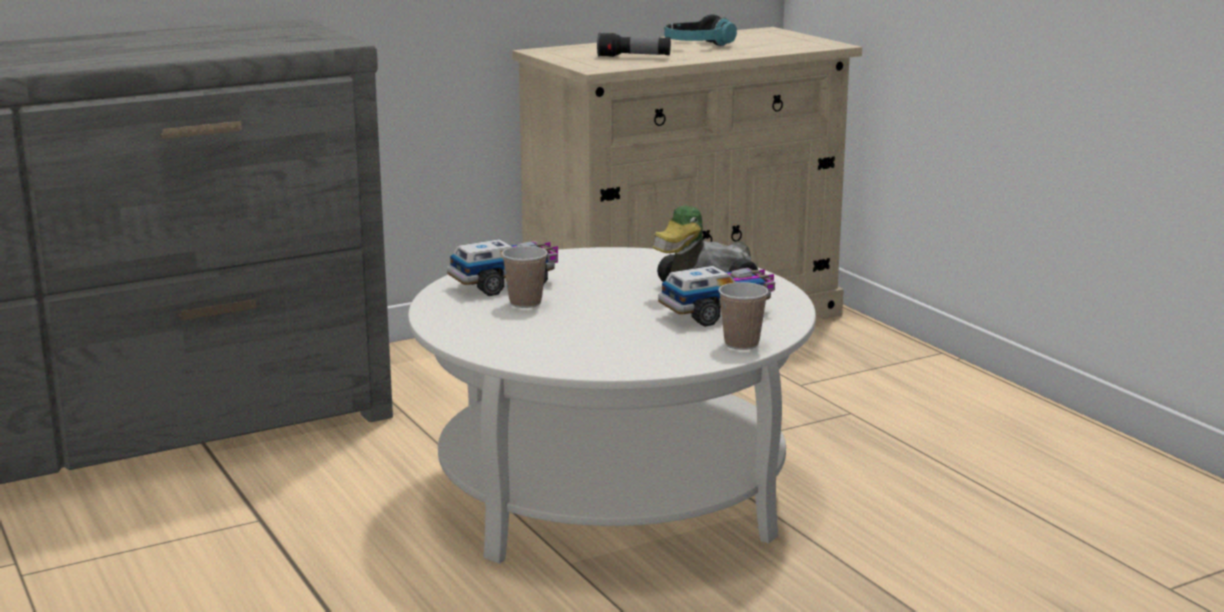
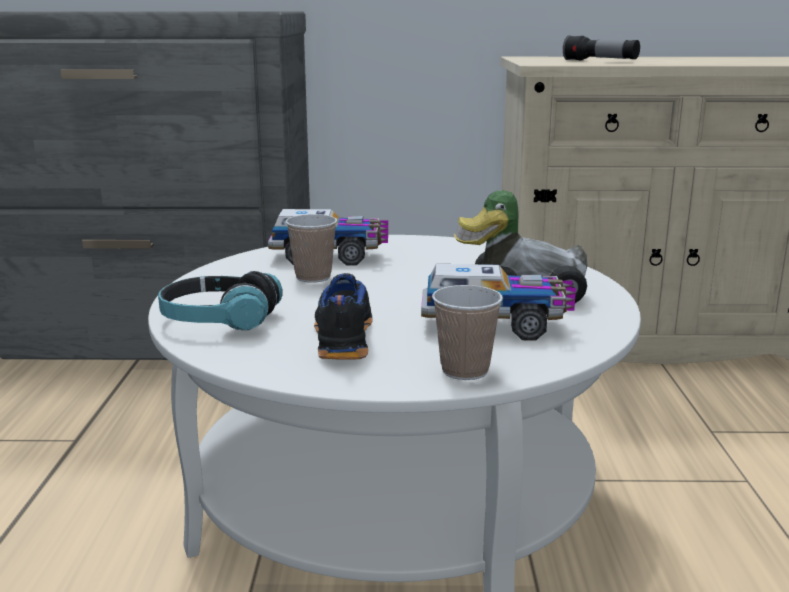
camera: 30 degrees right, 0 degrees up
headphones [664,14,737,46] -> headphones moved to [158,271,283,330]
none -> black shoe [314,273,372,360]

